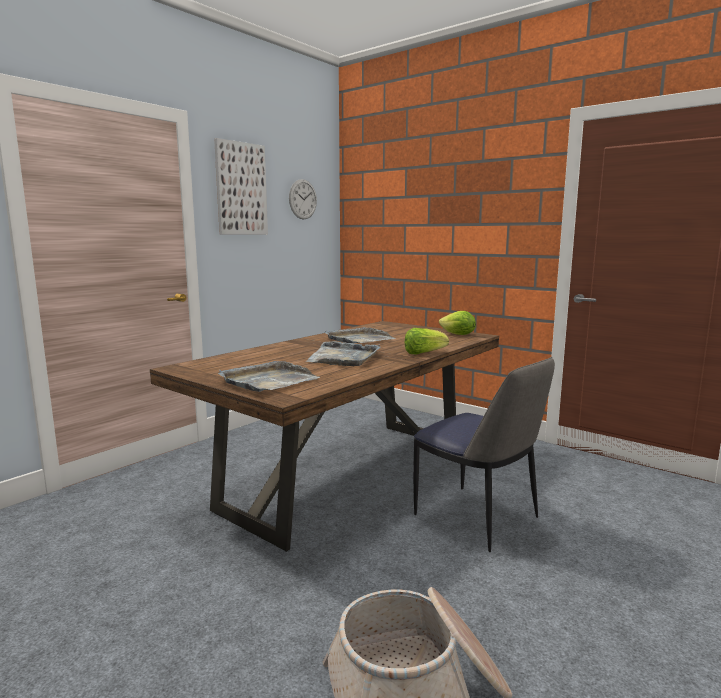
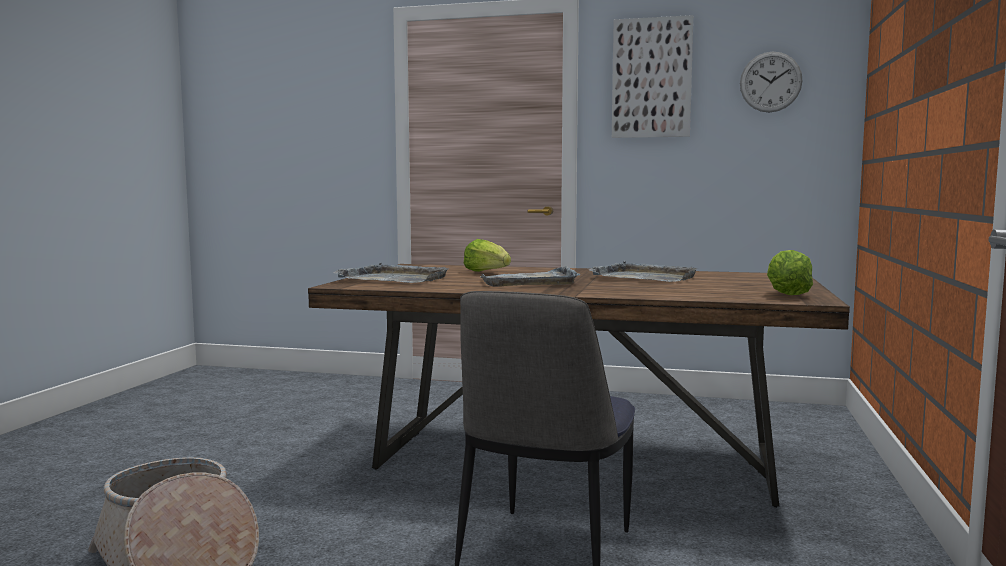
camera: 65 degrees right, 5 degrees down
lettuce [405,328,449,355] -> lettuce moved to [463,239,511,272]

